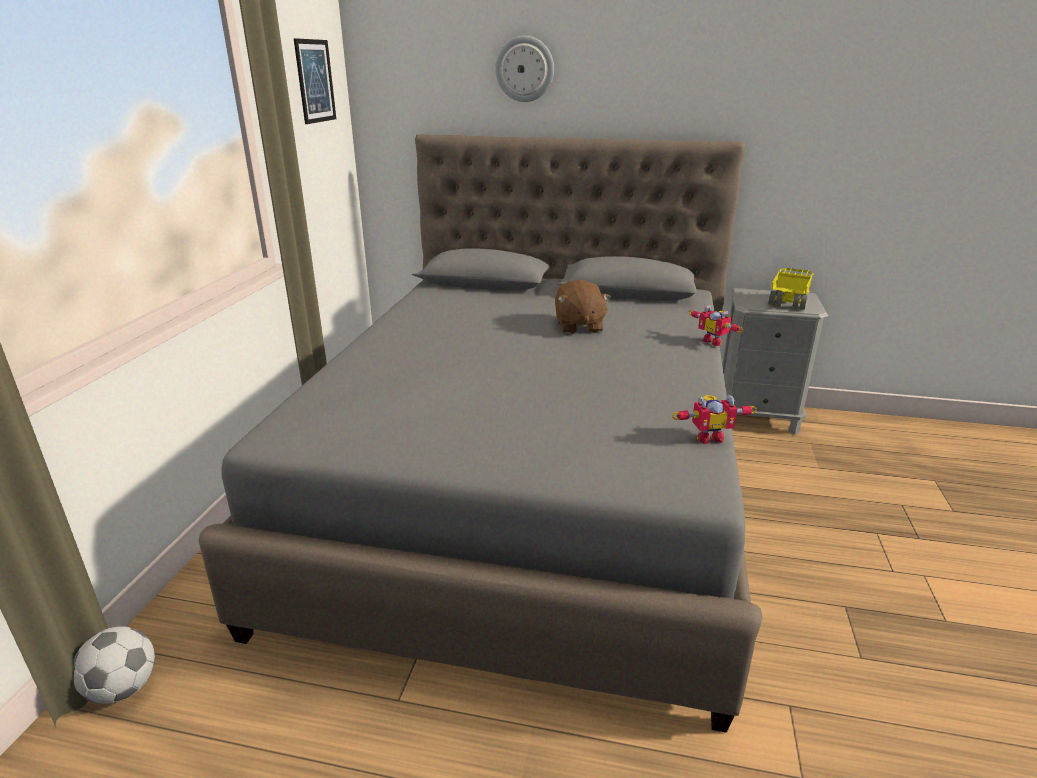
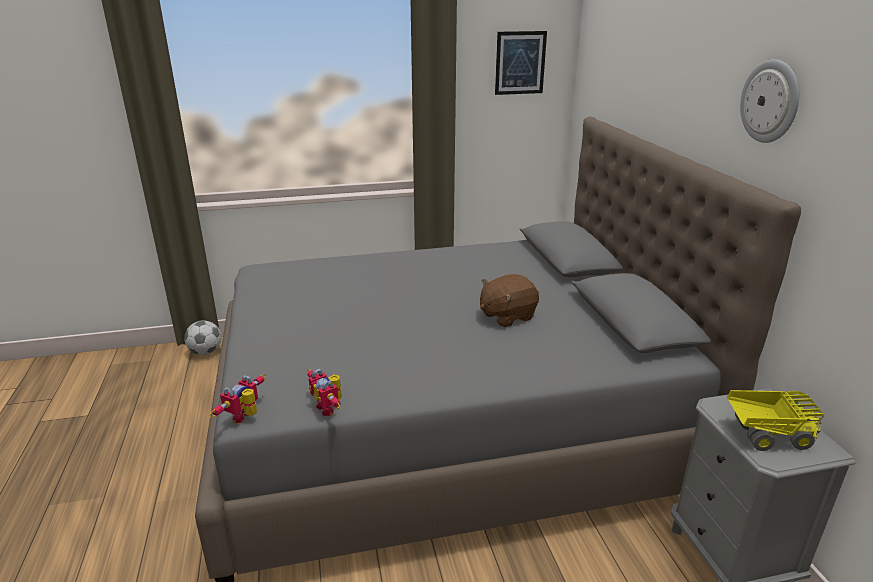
camera: 65 degrees right, 0 degrees up
wall clock [495,36,554,102] -> wall clock moved to [740,59,799,143]
toy robot [689,305,743,346] -> toy robot moved to [210,374,266,423]

